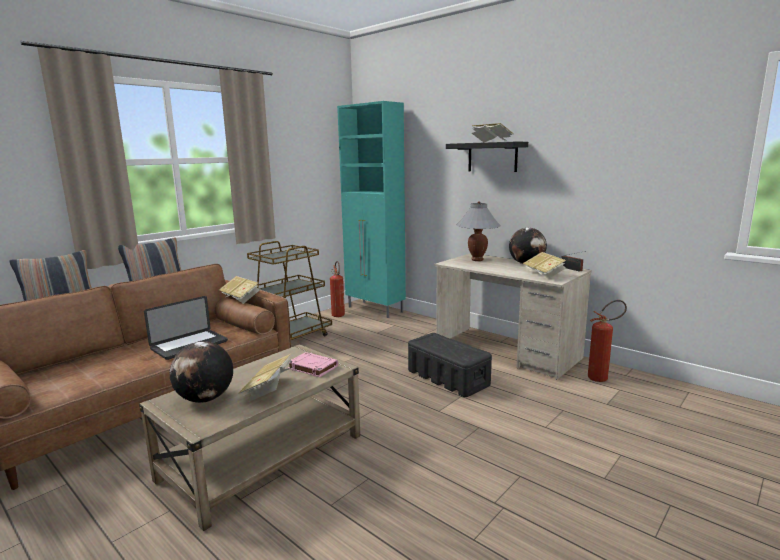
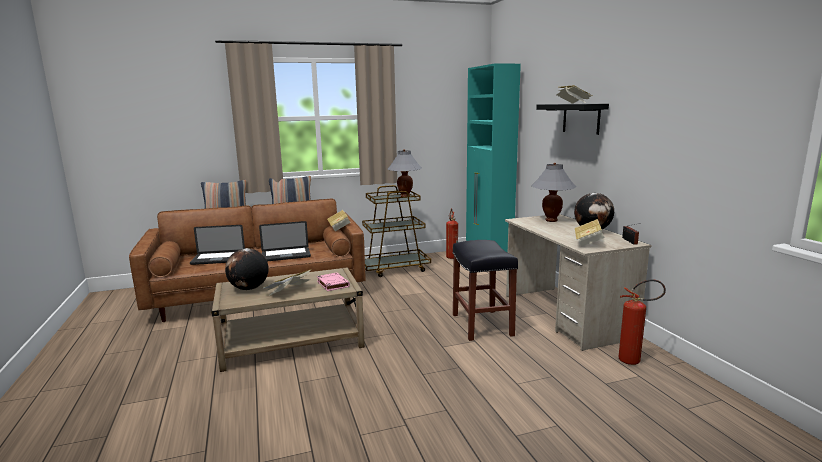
camera: 30 degrees right, 0 degrees up
black storage box [408,333,492,397] -> black stool [452,240,518,341]
none -> laptop [190,225,245,265]
none -> grey table lamp [388,149,422,197]

